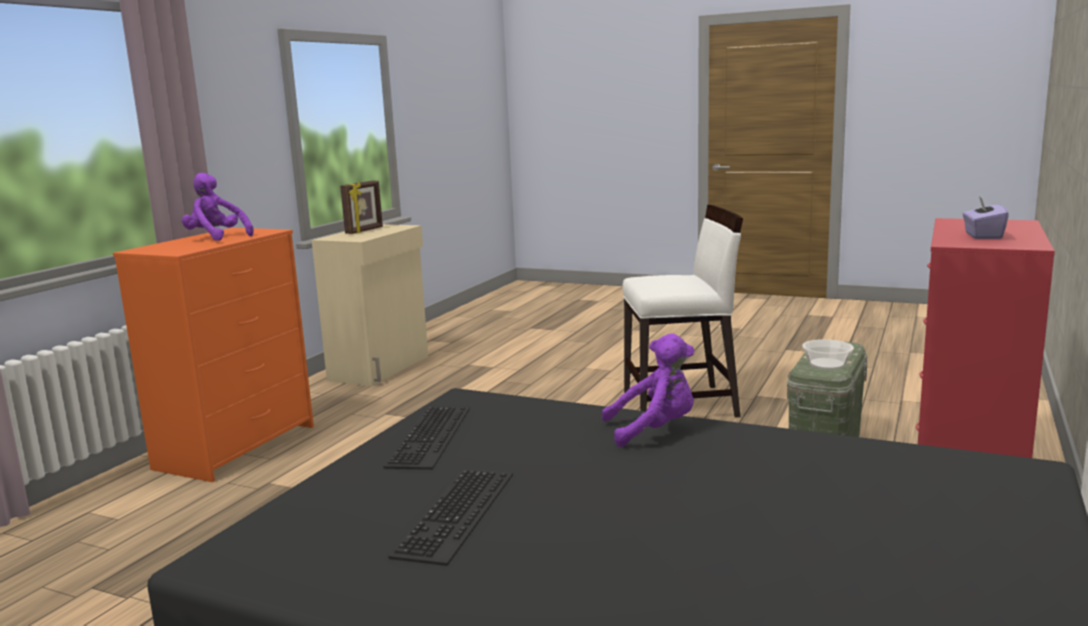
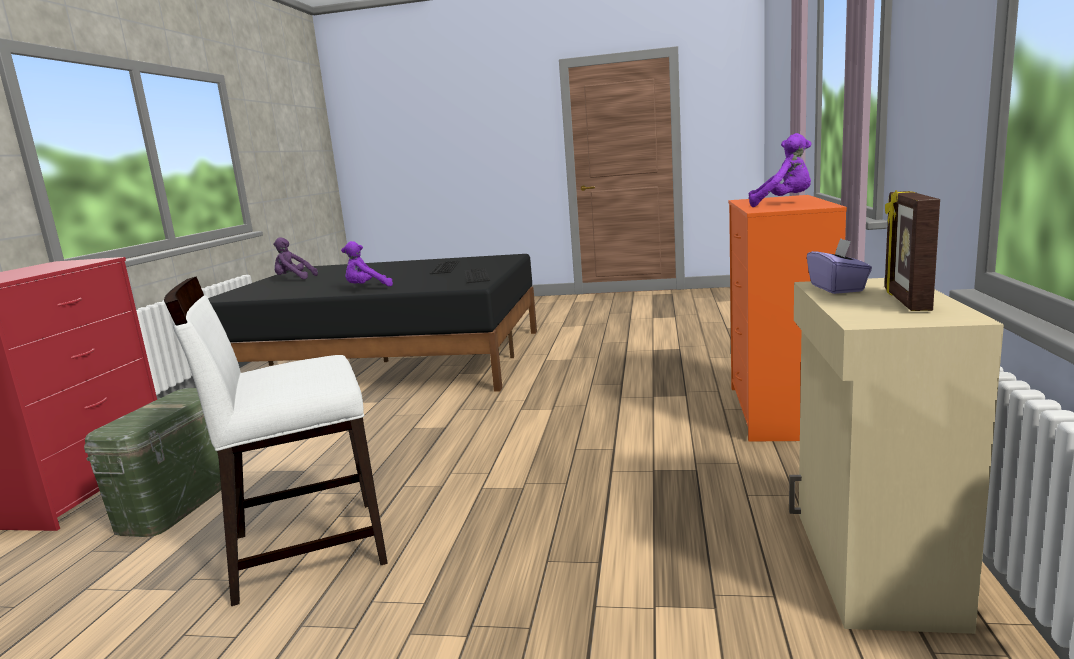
camera: 165 degrees right, 0 degrees up
bowl [802,339,854,370] -> none
purple tissue box [962,196,1009,239] -> purple tissue box moved to [807,238,872,294]
none -> purple plush toy [274,237,318,279]

